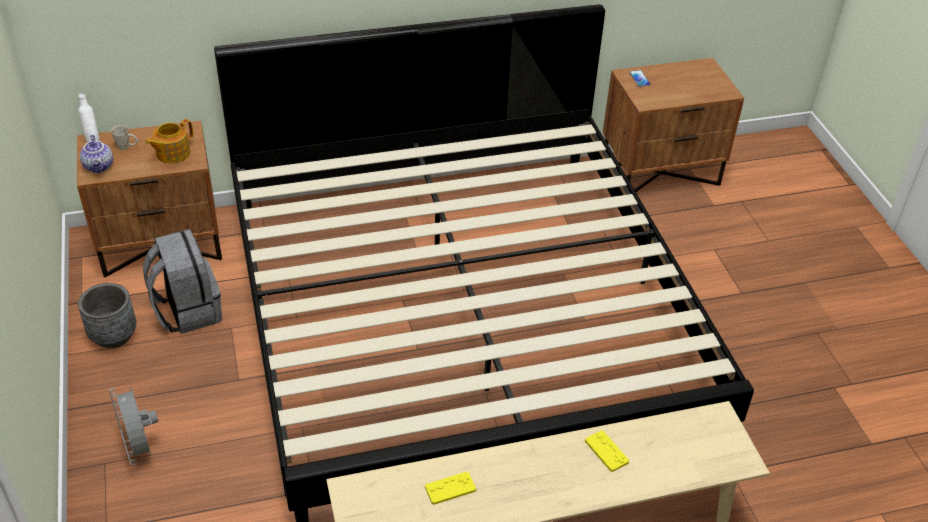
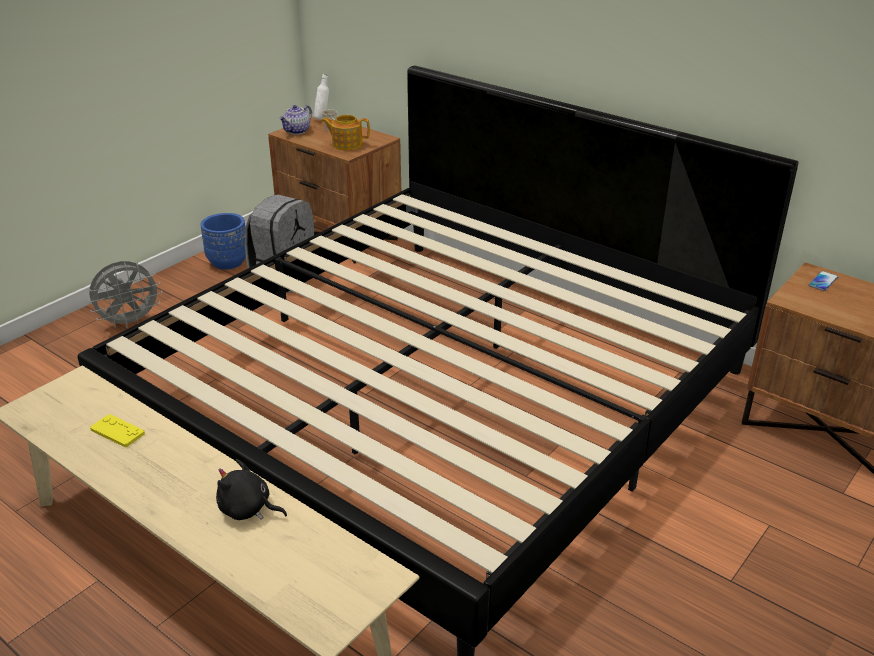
camera: 55 degrees right, 10 degrees down
grey planter [78,283,136,348] -> blue planter [201,213,246,270]
grey fan [109,388,158,466] -> grey fan turned 150 degrees counterclockwise [88,261,162,329]
yellow game controller [585,430,629,472] -> black plush toy [216,459,287,520]

